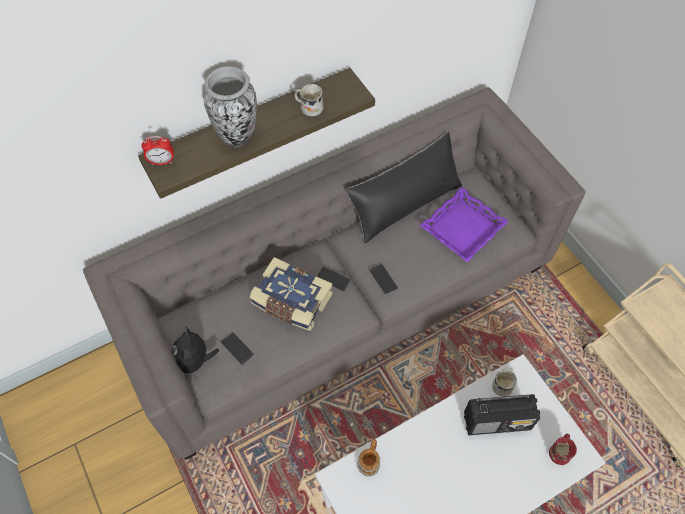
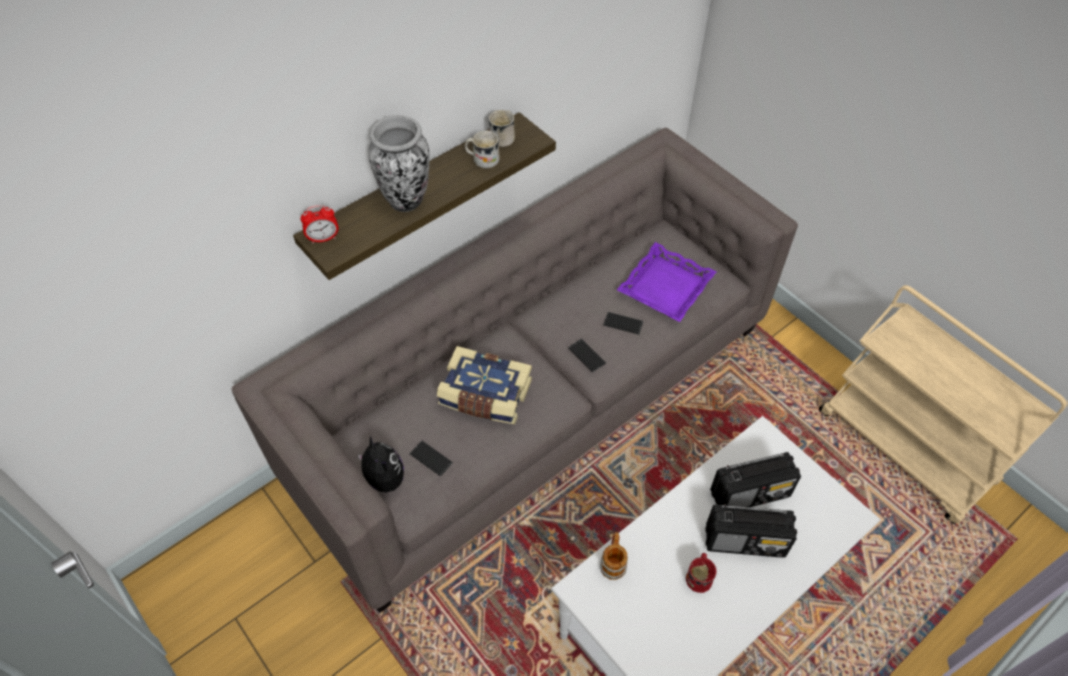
camera: 10 degrees left, 5 degrees down
plush toy [171,327,220,374] -> plush toy turned 150 degrees clockwise [358,436,404,492]
phone [317,267,351,291] -> phone moved to [603,312,644,335]
black pillow [346,132,462,243] -> none
white mug [492,368,517,397] -> white mug moved to [489,110,515,147]
red mug [549,434,577,465] -> red mug moved to [686,553,717,593]
none -> radio [705,504,797,558]

